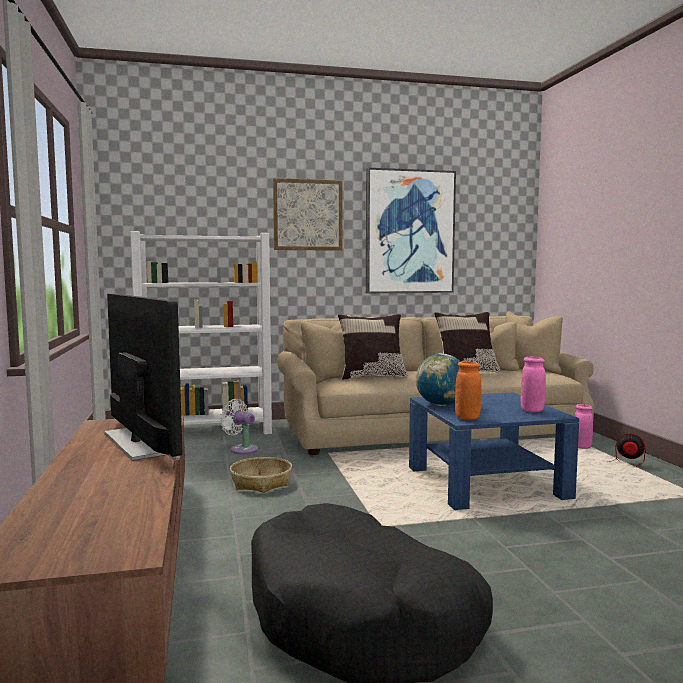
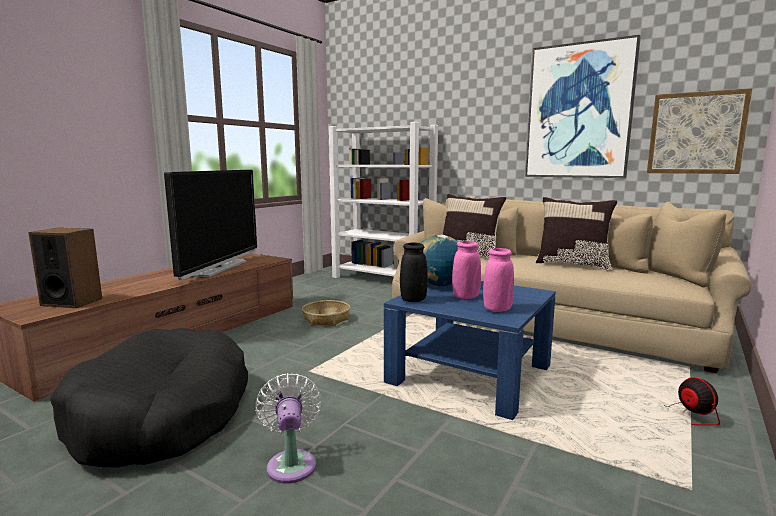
camera: 45 degrees right, 5 degrees up
white fan [220,399,258,454] -> white fan moved to [256,373,321,484]
picture [273,178,342,251] -> picture moved to [647,88,752,174]
orange vase [455,361,482,420] -> black vase [400,243,427,302]
pink vase [575,404,593,449] -> pink vase moved to [452,241,481,299]
none -> speaker [28,228,102,308]

